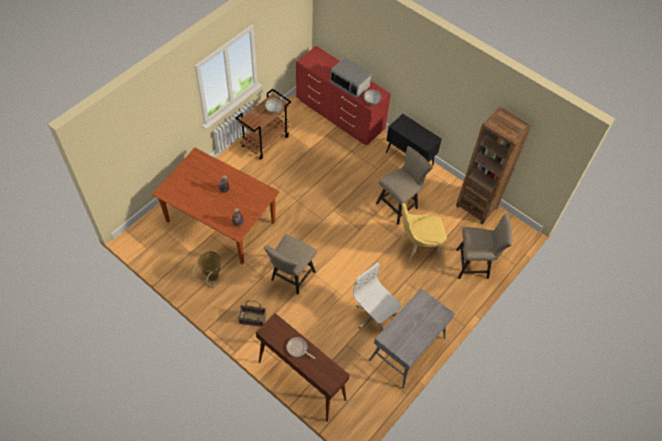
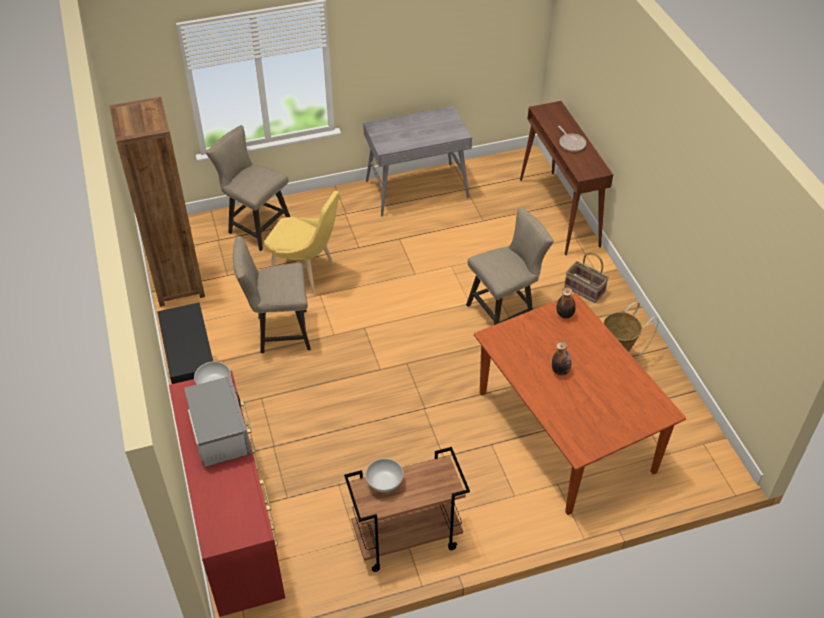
camera: 145 degrees left, 10 degrees down
white office chair [353,263,401,331] -> none

